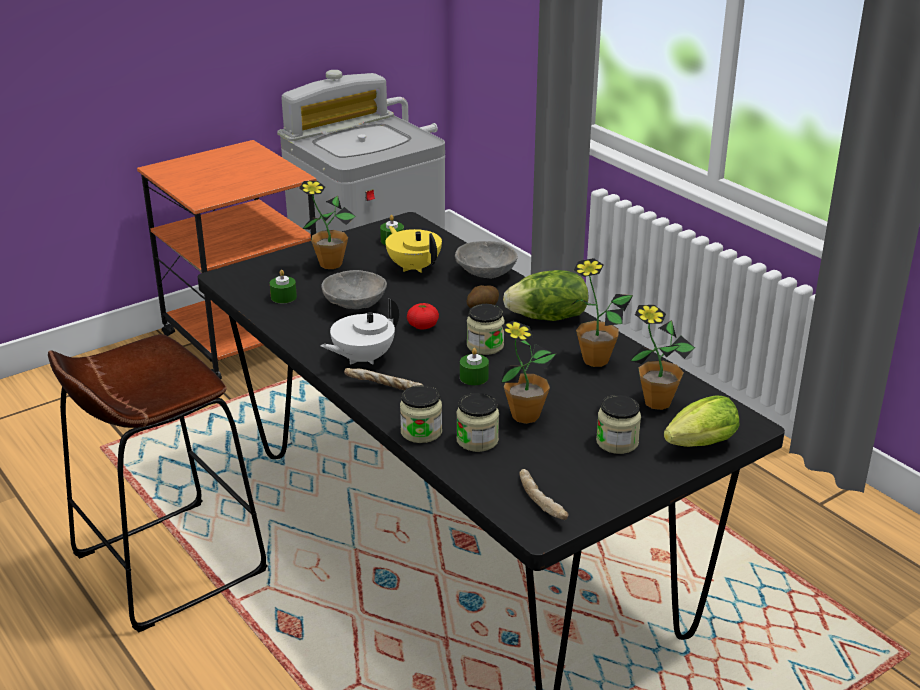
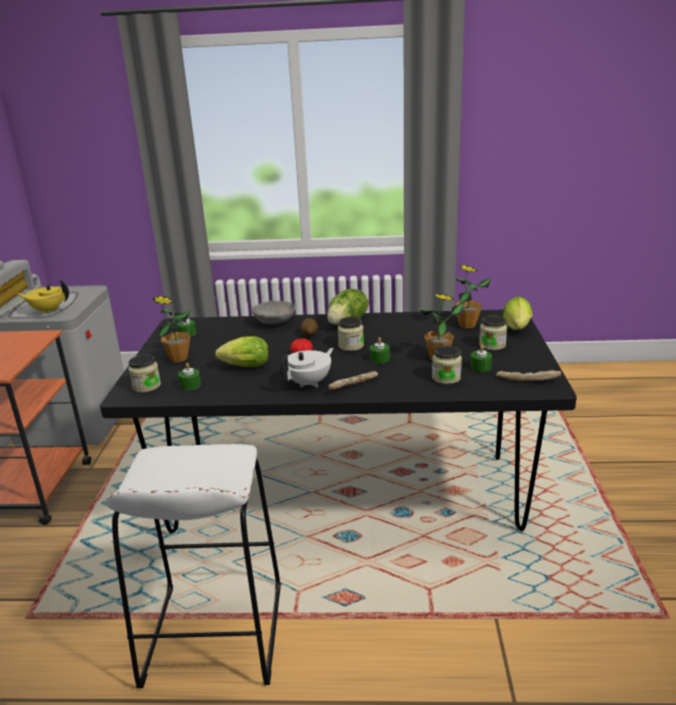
camera: 50 degrees left, 5 degrees down
brown stool [48,334,267,633] -> white stool [106,444,281,688]
grey bowl [321,270,387,309] -> lettuce [215,336,269,367]
white teapot [321,298,399,365] -> white teapot turned 135 degrees counterclockwise [281,348,334,388]
yellow teapot [385,226,442,273] -> yellow teapot moved to [17,280,69,314]
jar [400,385,442,443] -> jar moved to [128,354,161,393]
potted plant [571,258,633,367] -> none
none -> green candle [470,345,492,372]

